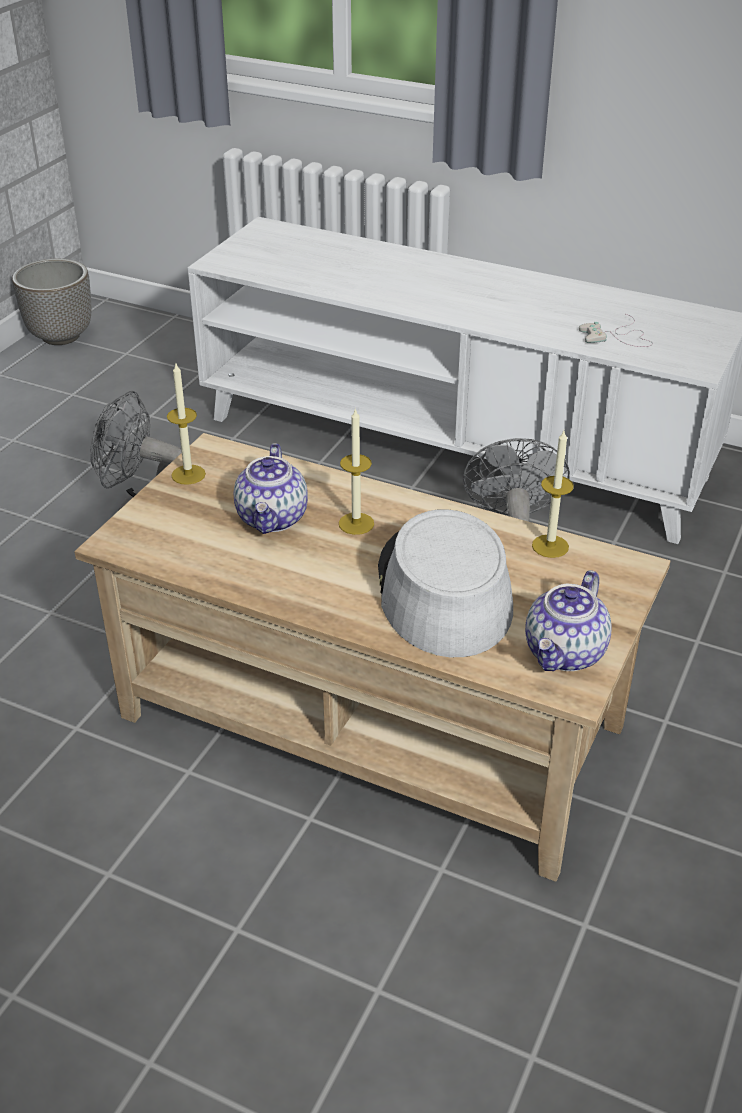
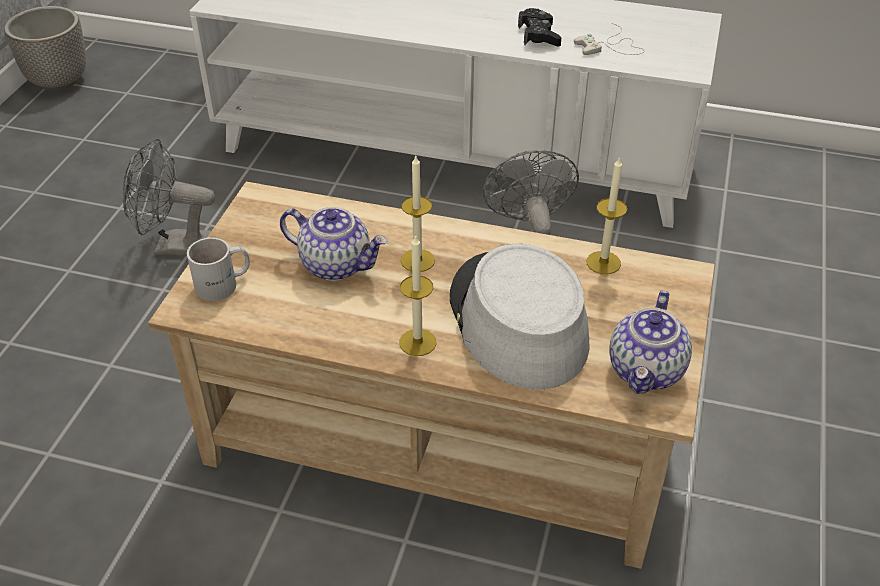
camera: 10 degrees left, 5 degrees up
candle [167,364,206,485] -> candle moved to [399,234,437,356]
teapot [234,443,308,534] -> teapot turned 60 degrees counterclockwise [280,207,388,281]
none -> white mug [187,237,250,301]
none -> black game controller [518,8,561,46]

